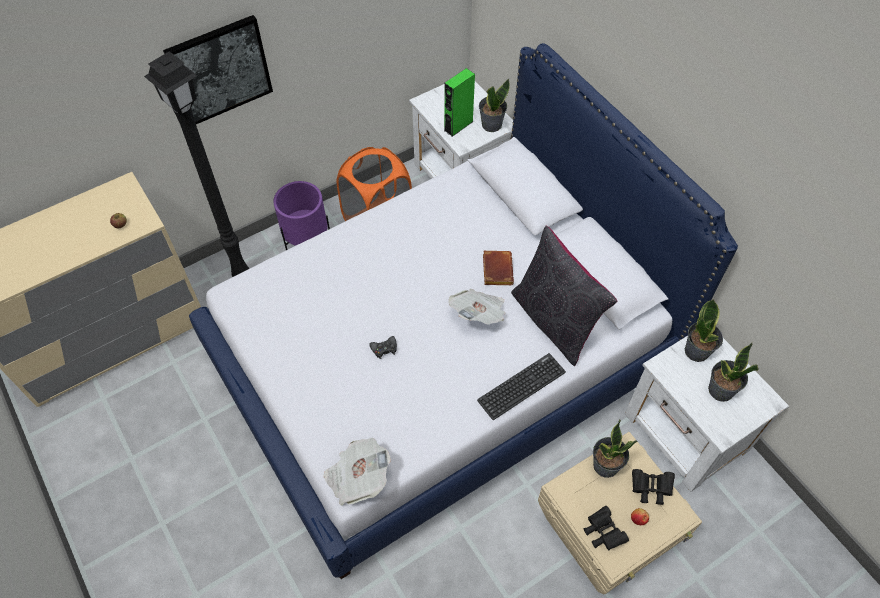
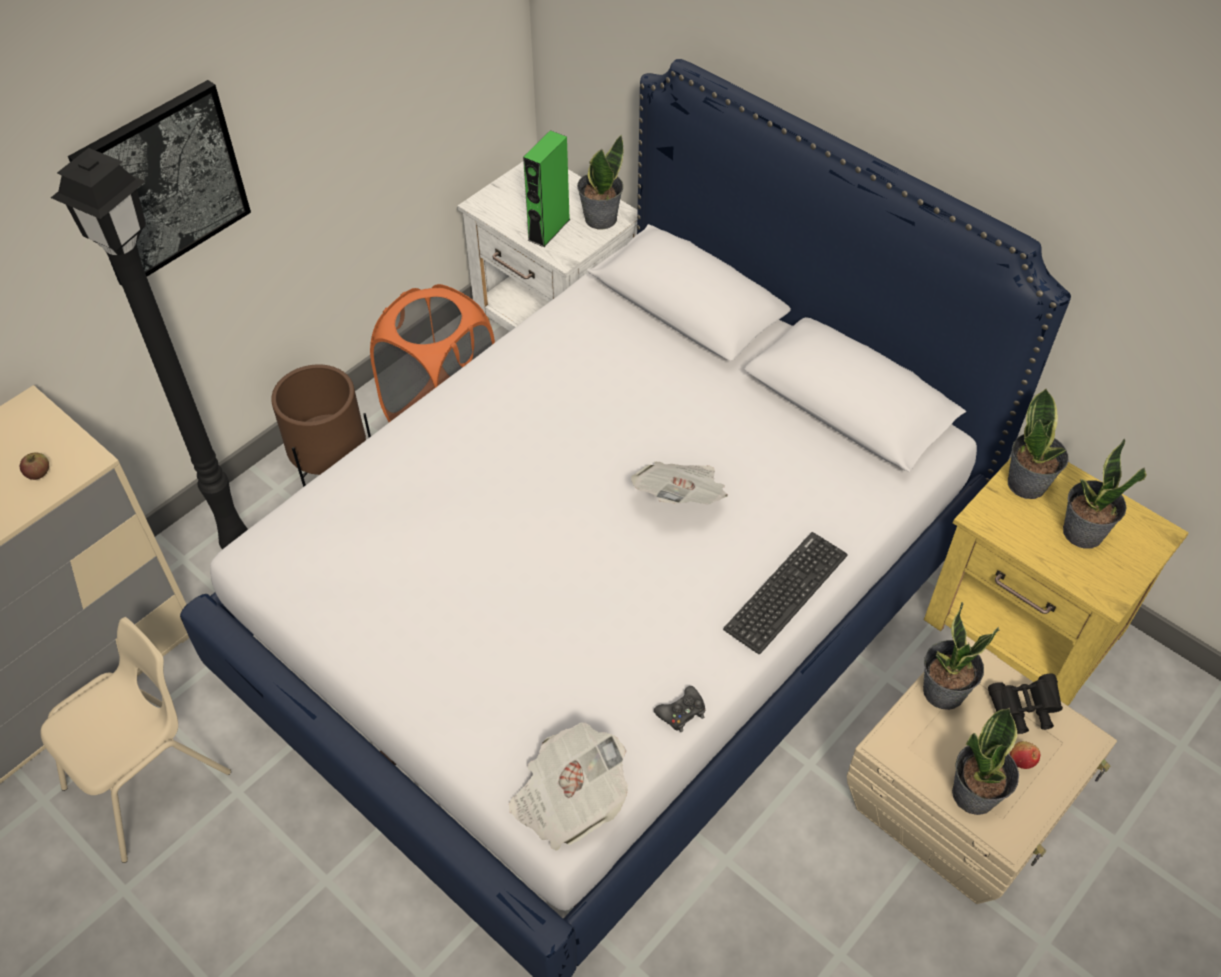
camera: 15 degrees left, 5 degrees down
purple planter [273,181,330,250] -> brown planter [271,365,371,487]
black game controller [369,336,397,359] -> black game controller moved to [654,686,705,732]
brown book [483,251,514,285] -> none
black pillow [511,226,617,366] -> none
black binoculars [584,506,629,550] -> potted plant [952,708,1019,815]
white nightstand [625,336,789,492] -> yellow nightstand [924,458,1189,706]
none -> beige chair [40,617,231,863]

